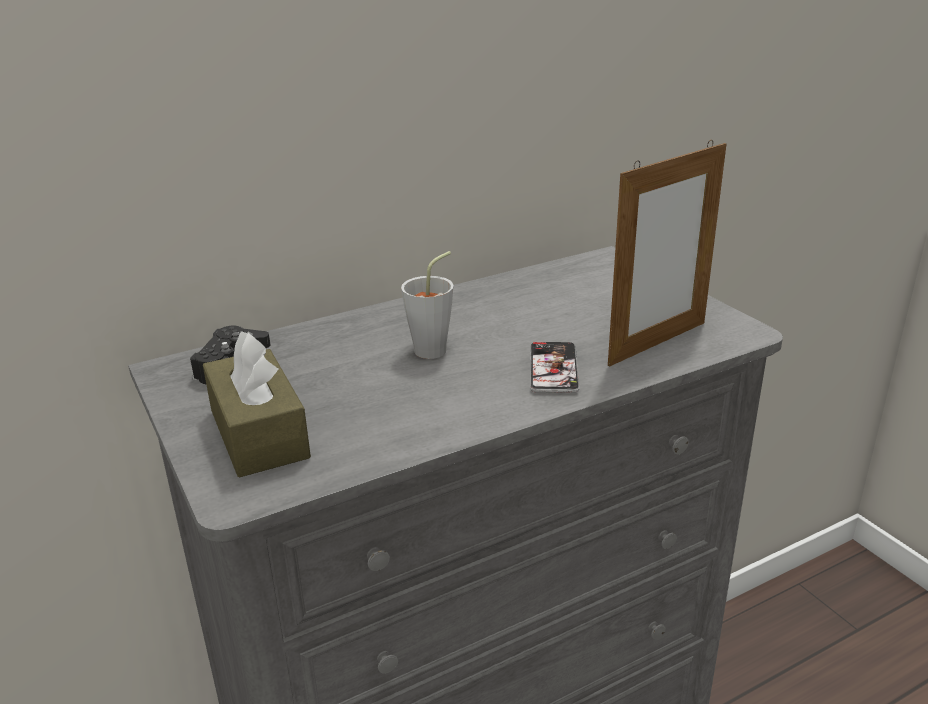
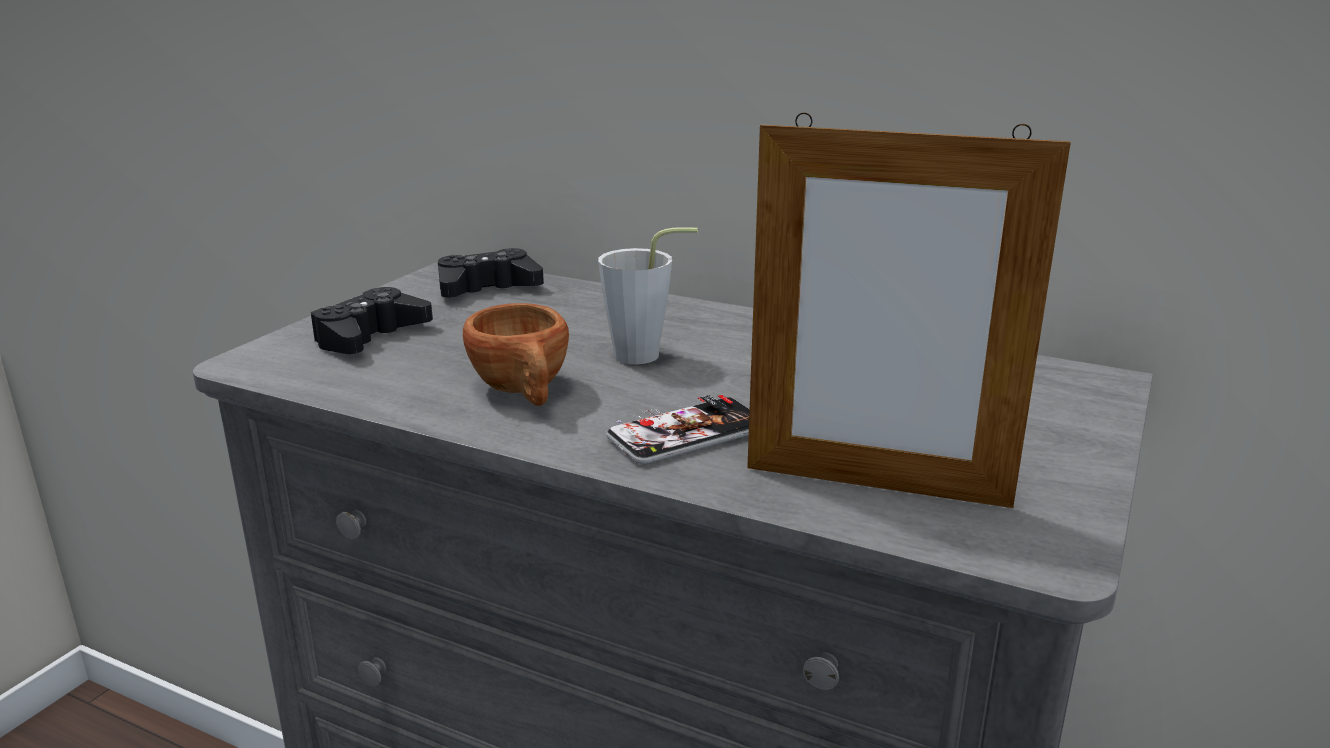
camera: 55 degrees right, 5 degrees down
brown tissue box [203,331,311,478] -> black game controller [311,287,433,354]
none -> brown cup [463,303,569,406]

